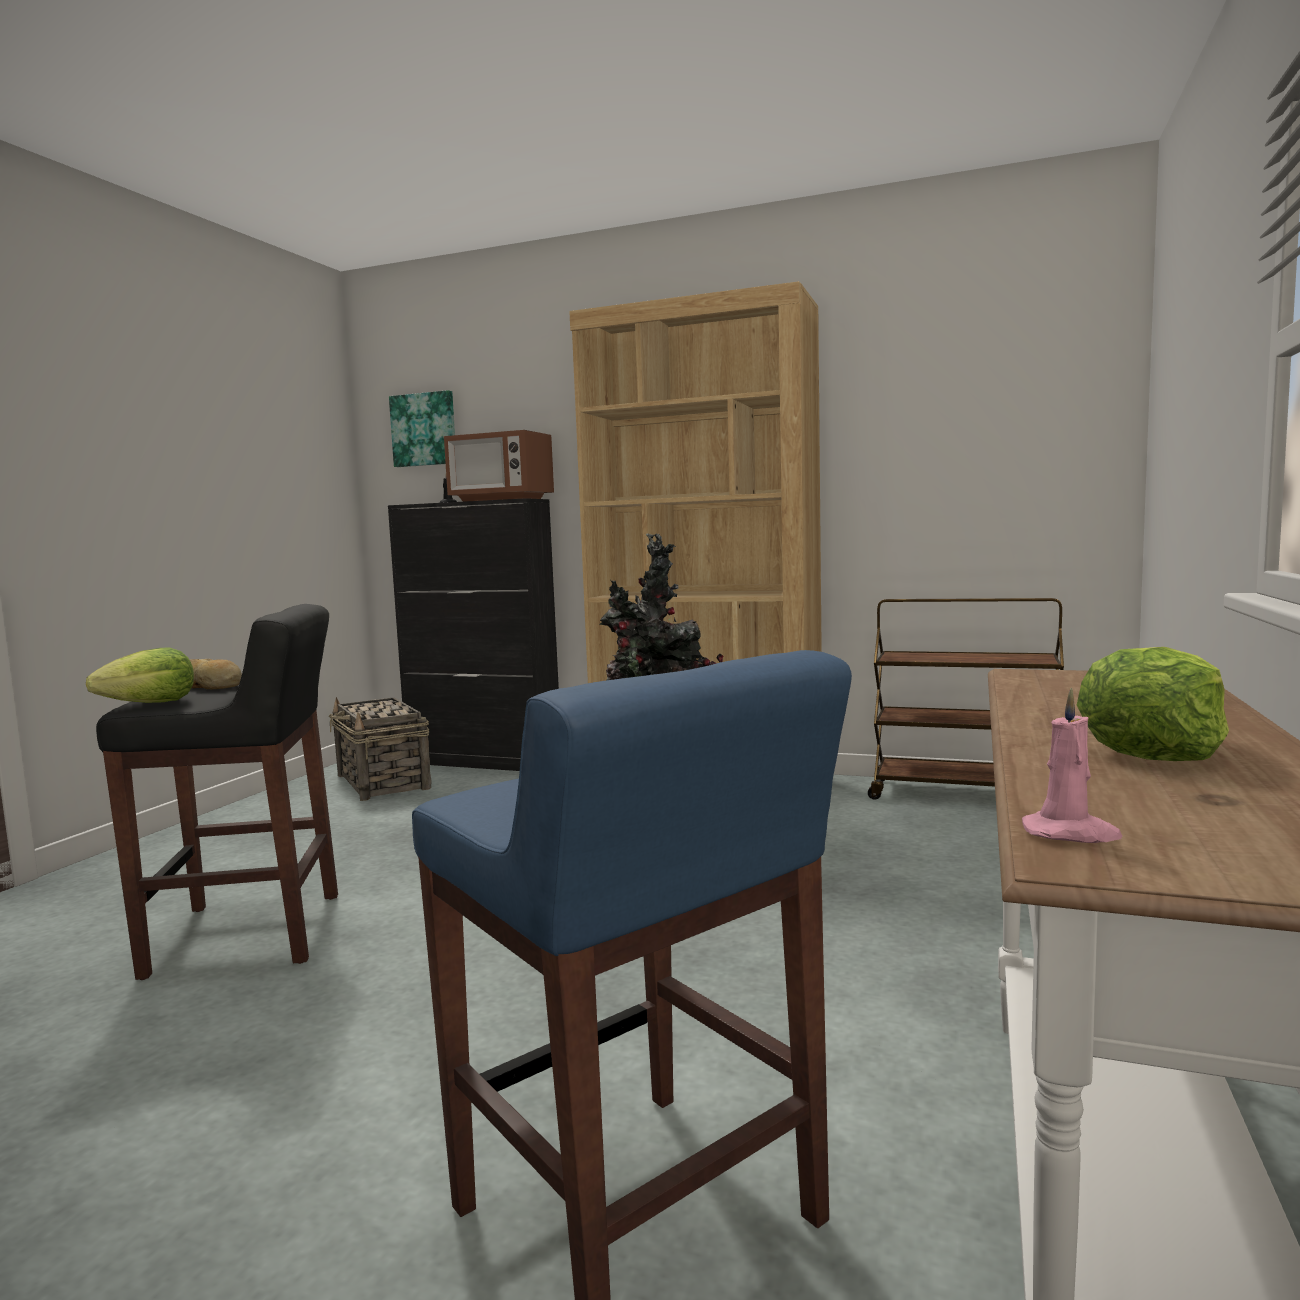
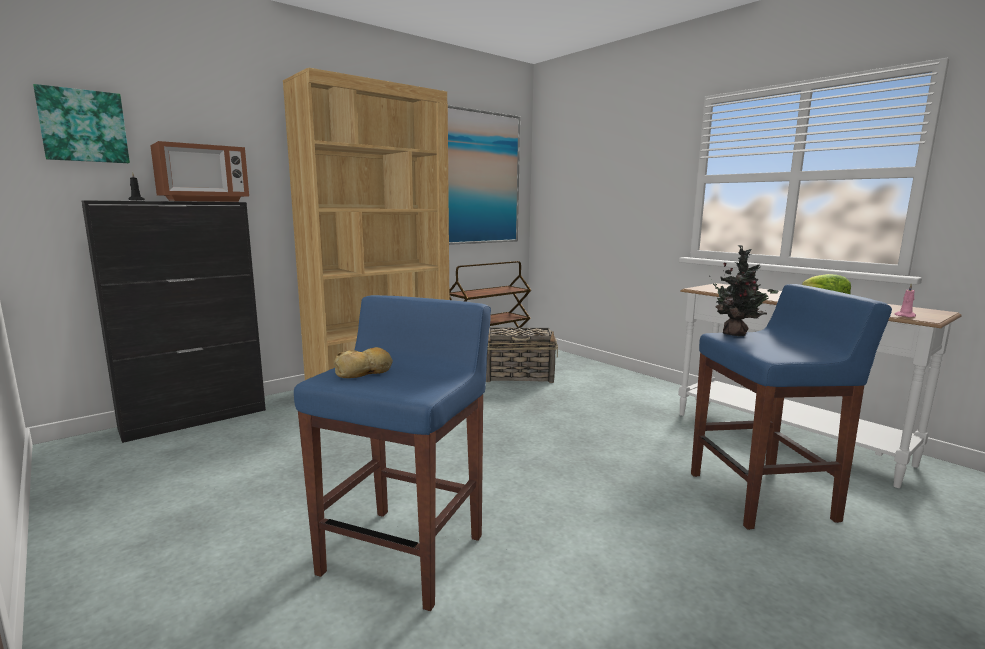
camera: 60 degrees left, 5 degrees up
lettuce [86,647,194,703] -> none
black stool [96,604,338,980] -> blue stool [294,295,491,611]
basket [329,697,431,801] -> basket moved to [486,327,558,383]
none -> picture [448,105,520,245]

